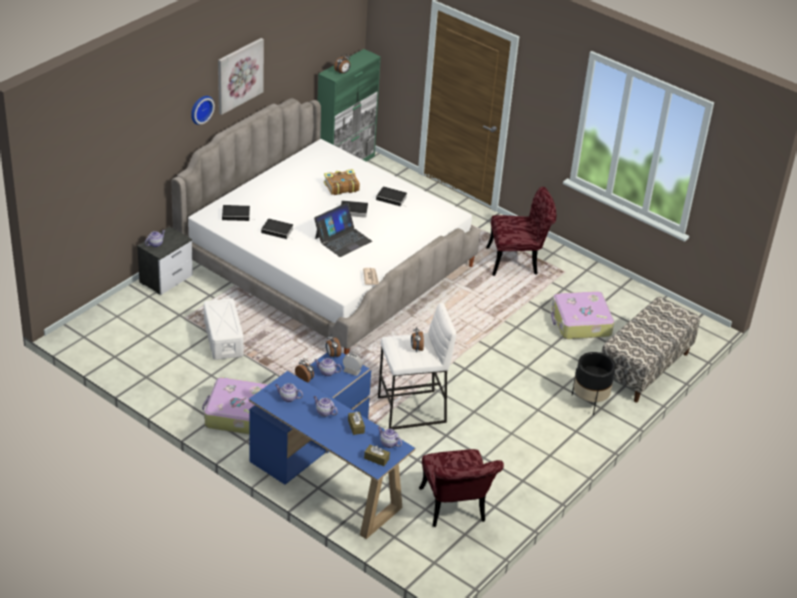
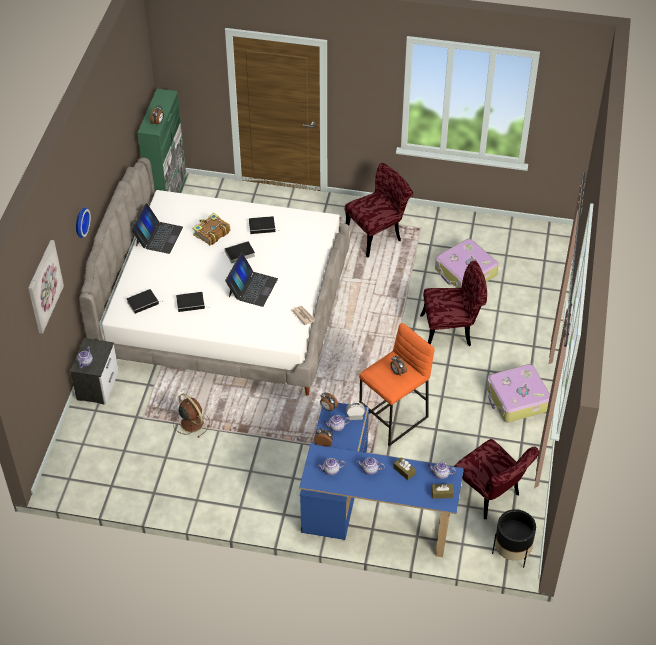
camera: 25 degrees left, 10 degrees up
suitcase [202,377,268,434] -> suitcase moved to [486,364,550,423]
white storage box [204,298,244,360] -> brown fan [173,393,210,438]
picture [218,38,264,115] -> picture moved to [28,240,64,334]
white stool [378,303,457,429] -> orange stool [359,323,434,446]
black planter [572,352,616,415] -> black planter moved to [492,509,536,568]
bench [601,297,700,403] -> none
none -> laptop [131,203,183,254]
none -> red chair [420,261,487,346]

